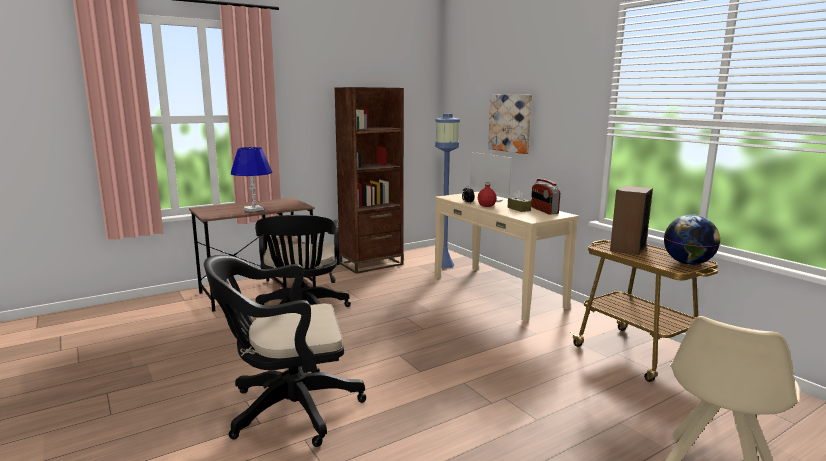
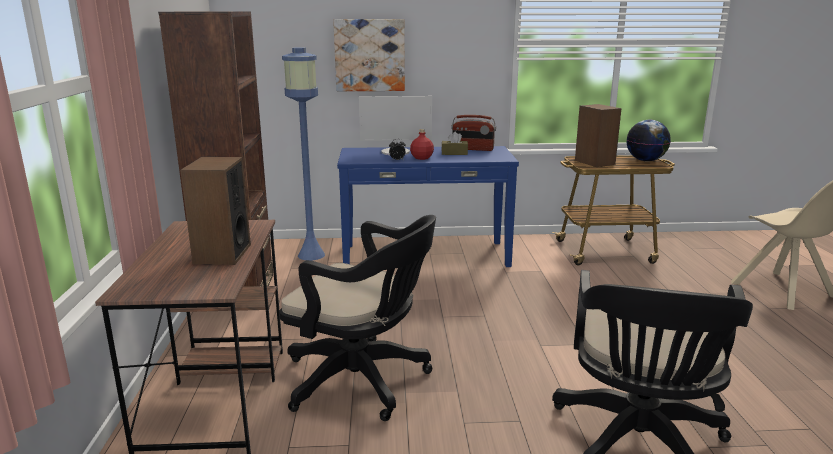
camera: 60 degrees left, 5 degrees up
blue table lamp [231,147,272,212] -> speaker [180,157,251,265]
beige console table [435,192,579,322] -> blue console table [337,146,519,267]

